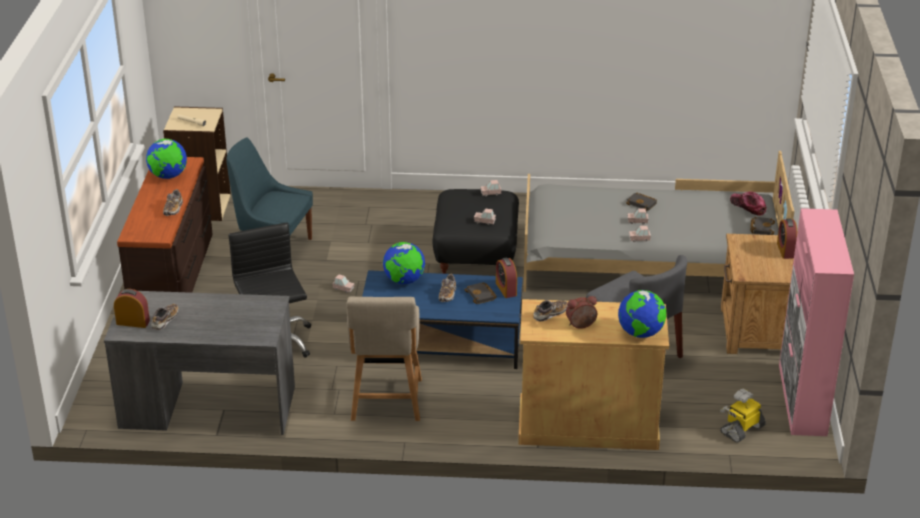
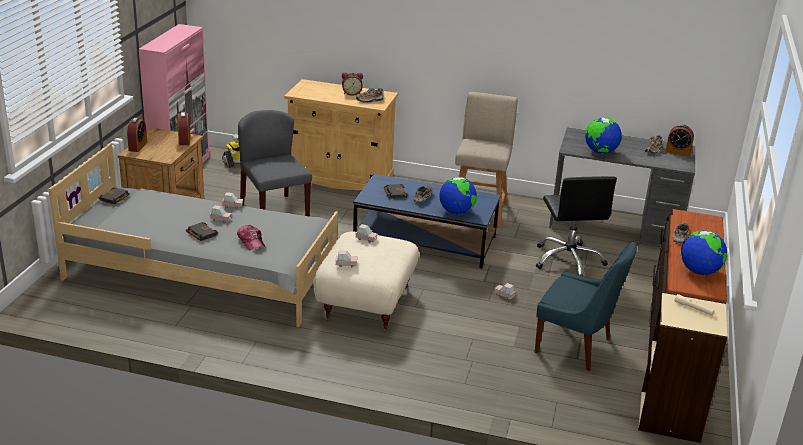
camera: 170 degrees left, 5 degrees down
black ottoman [432,189,519,274] -> beige ottoman [314,231,419,332]
alarm clock [496,258,517,298] -> alarm clock moved to [178,112,191,145]
globe [618,290,666,338] -> globe moved to [585,118,622,154]
cap [730,191,767,216] -> cap moved to [237,224,265,250]

